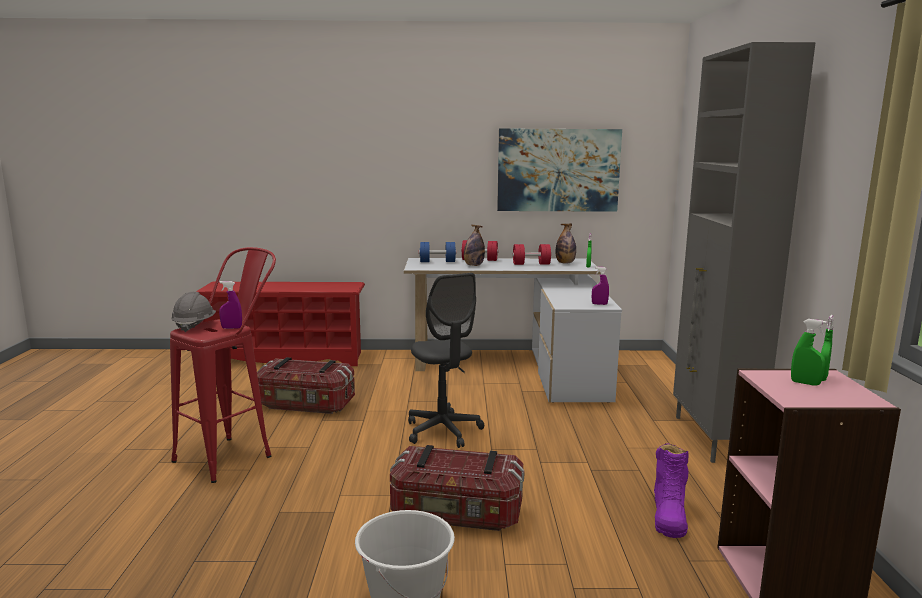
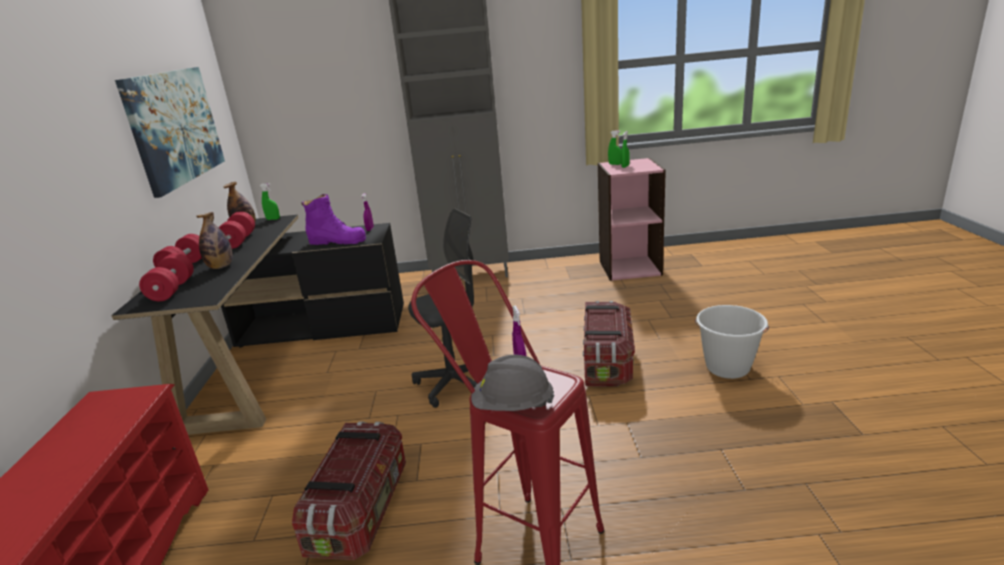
camera: 90 degrees left, 10 degrees up
white desk [404,258,622,403] -> black desk [111,215,404,435]
blue dumbbell [419,242,457,262] -> red dumbbell [139,253,194,301]
purple boot [654,443,689,538] -> purple boot moved to [301,194,366,245]

